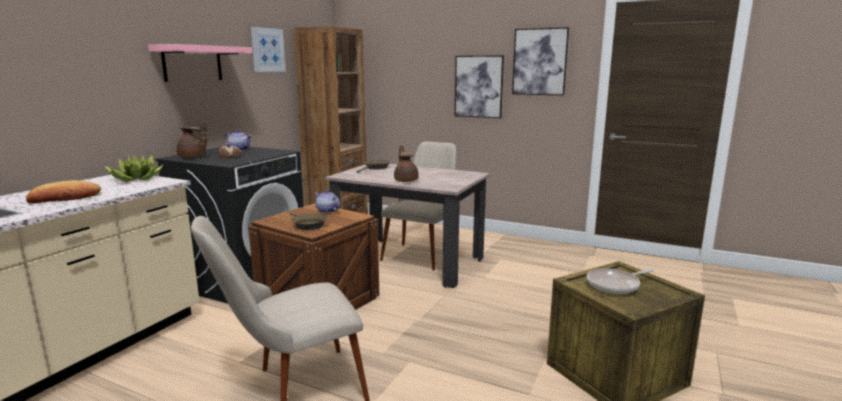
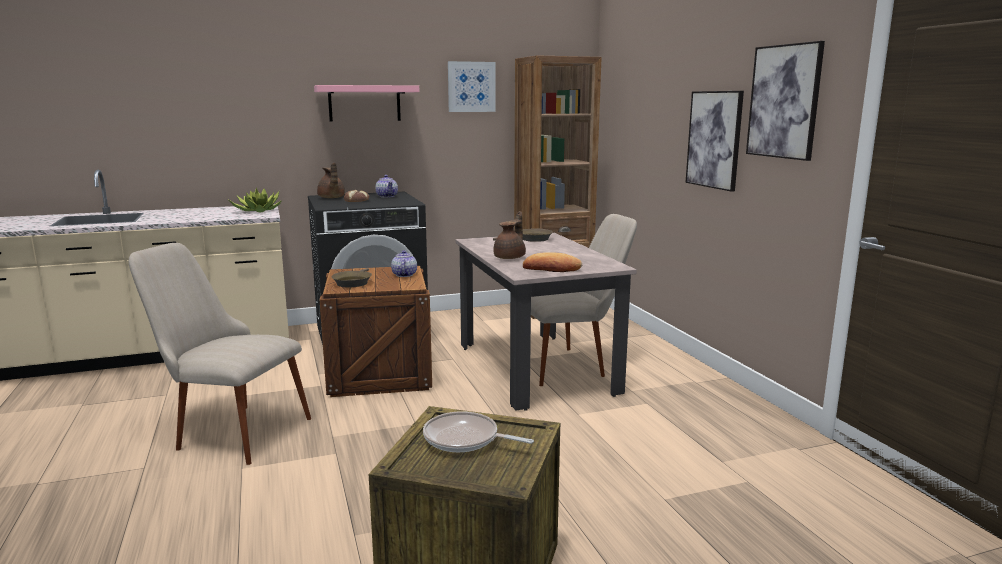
camera: 45 degrees right, 0 degrees up
bread [26,180,101,203] -> bread moved to [523,252,582,272]

